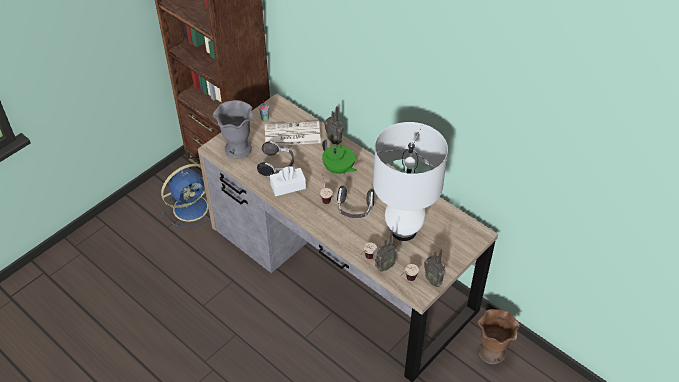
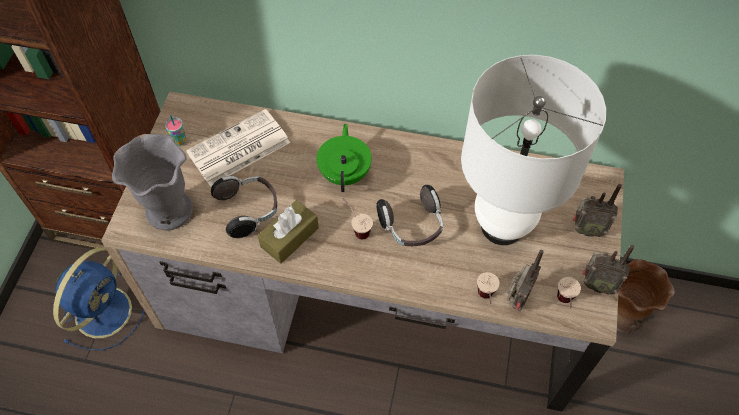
camera: 30 degrees left, 10 degrees up
white tissue box [270,166,306,196] -> brown tissue box [258,200,319,264]
green teapot [322,139,357,174] -> green teapot turned 105 degrees counterclockwise [317,123,372,192]
radio [324,106,343,145] -> radio moved to [572,184,622,237]

